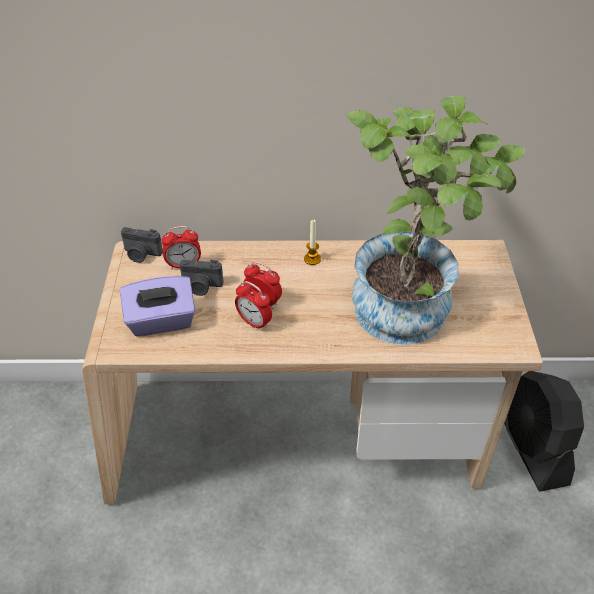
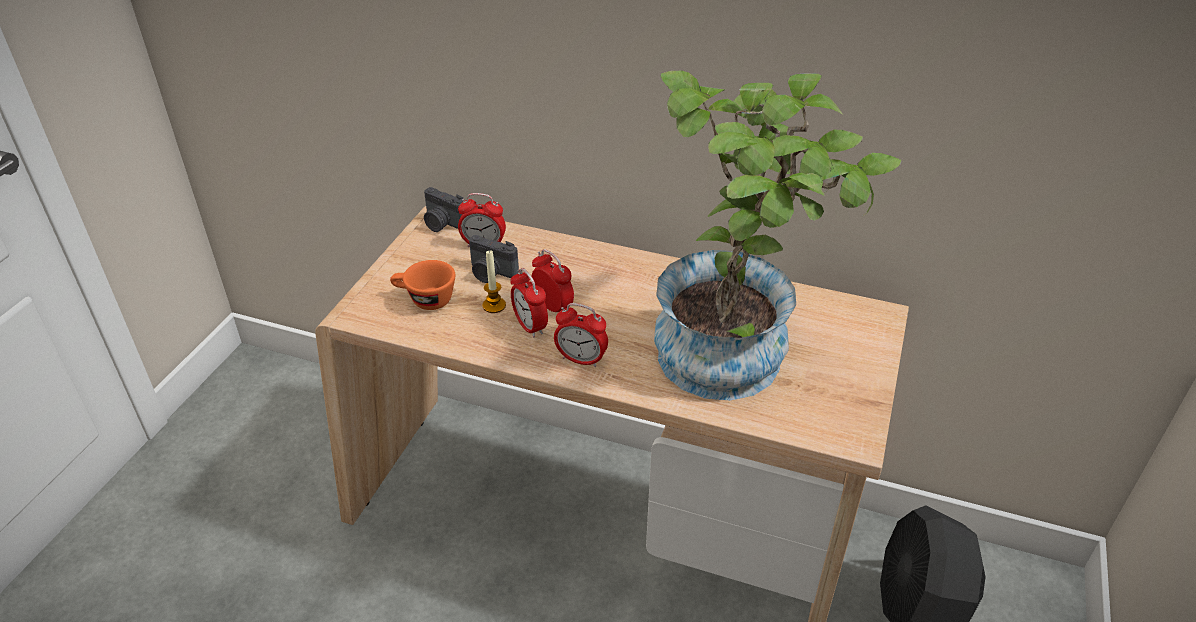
camera: 20 degrees right, 5 degrees down
purple tissue box [120,276,195,336] -> orange cup [390,260,455,310]
candle [304,220,321,265] -> candle moved to [482,250,506,313]
none -> alarm clock [554,303,608,367]

